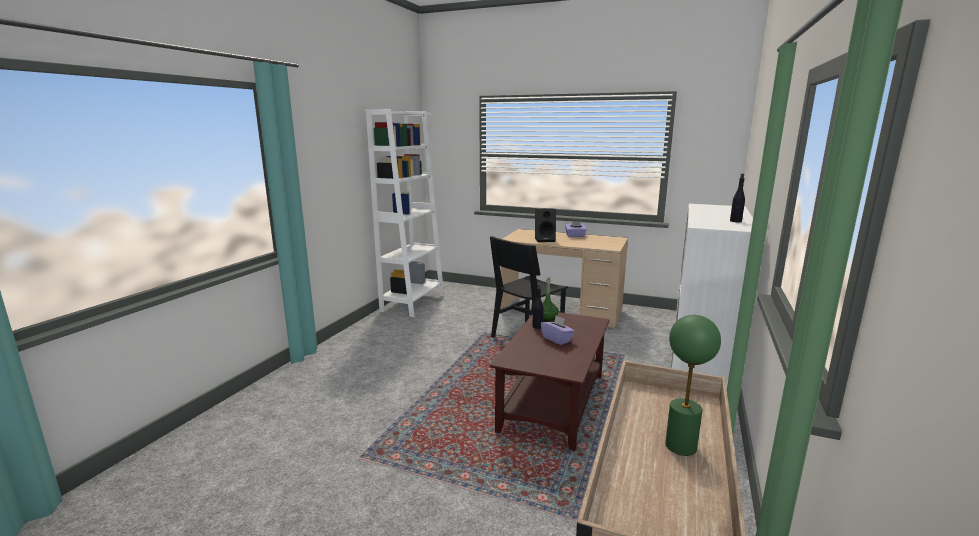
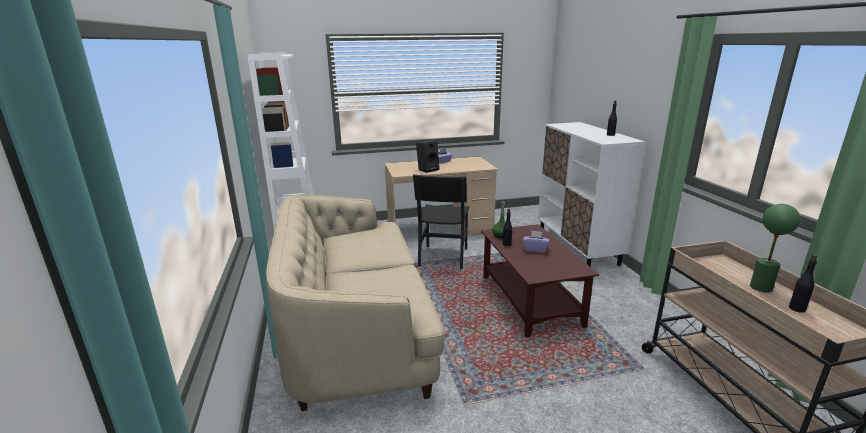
camera: 35 degrees left, 5 degrees up
none -> beige sofa [266,194,444,411]
none -> black bottle [789,254,818,313]

